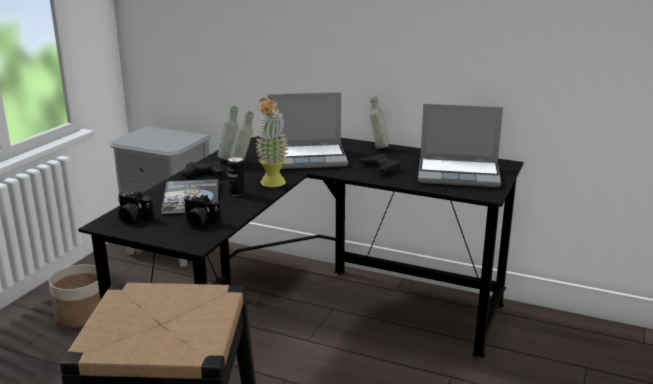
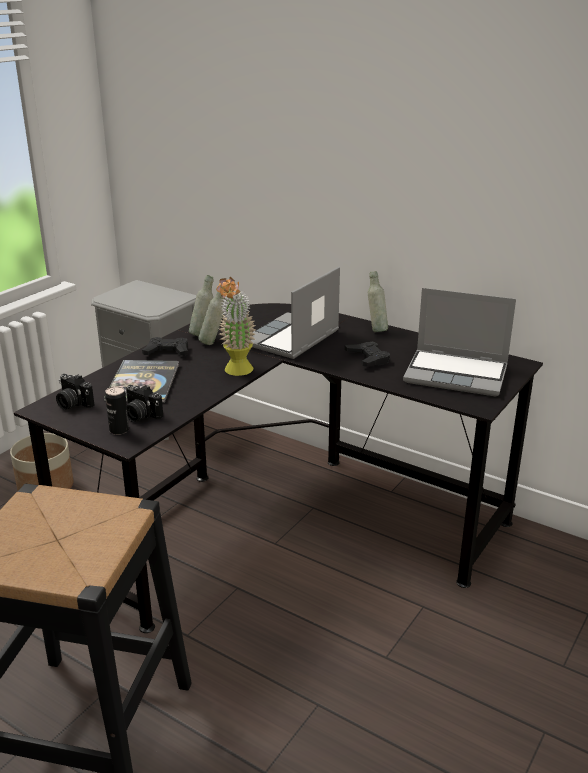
camera: 10 degrees right, 5 degrees up
can [228,157,245,196] -> can moved to [105,386,129,435]
laptop [268,92,348,169] -> laptop turned 120 degrees clockwise [251,267,340,359]

